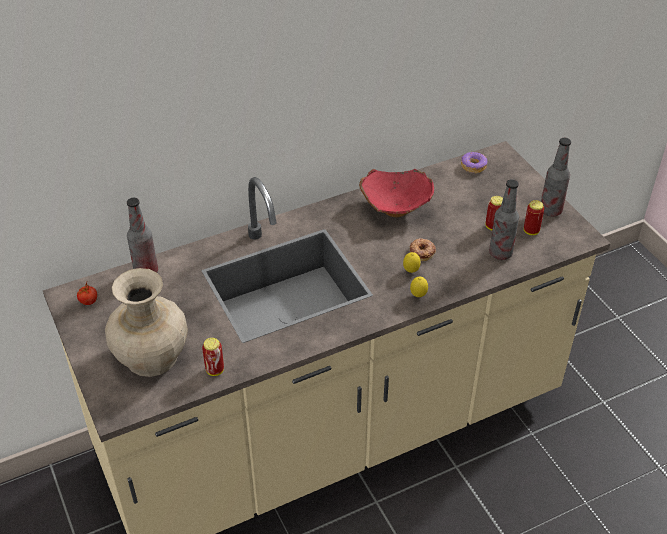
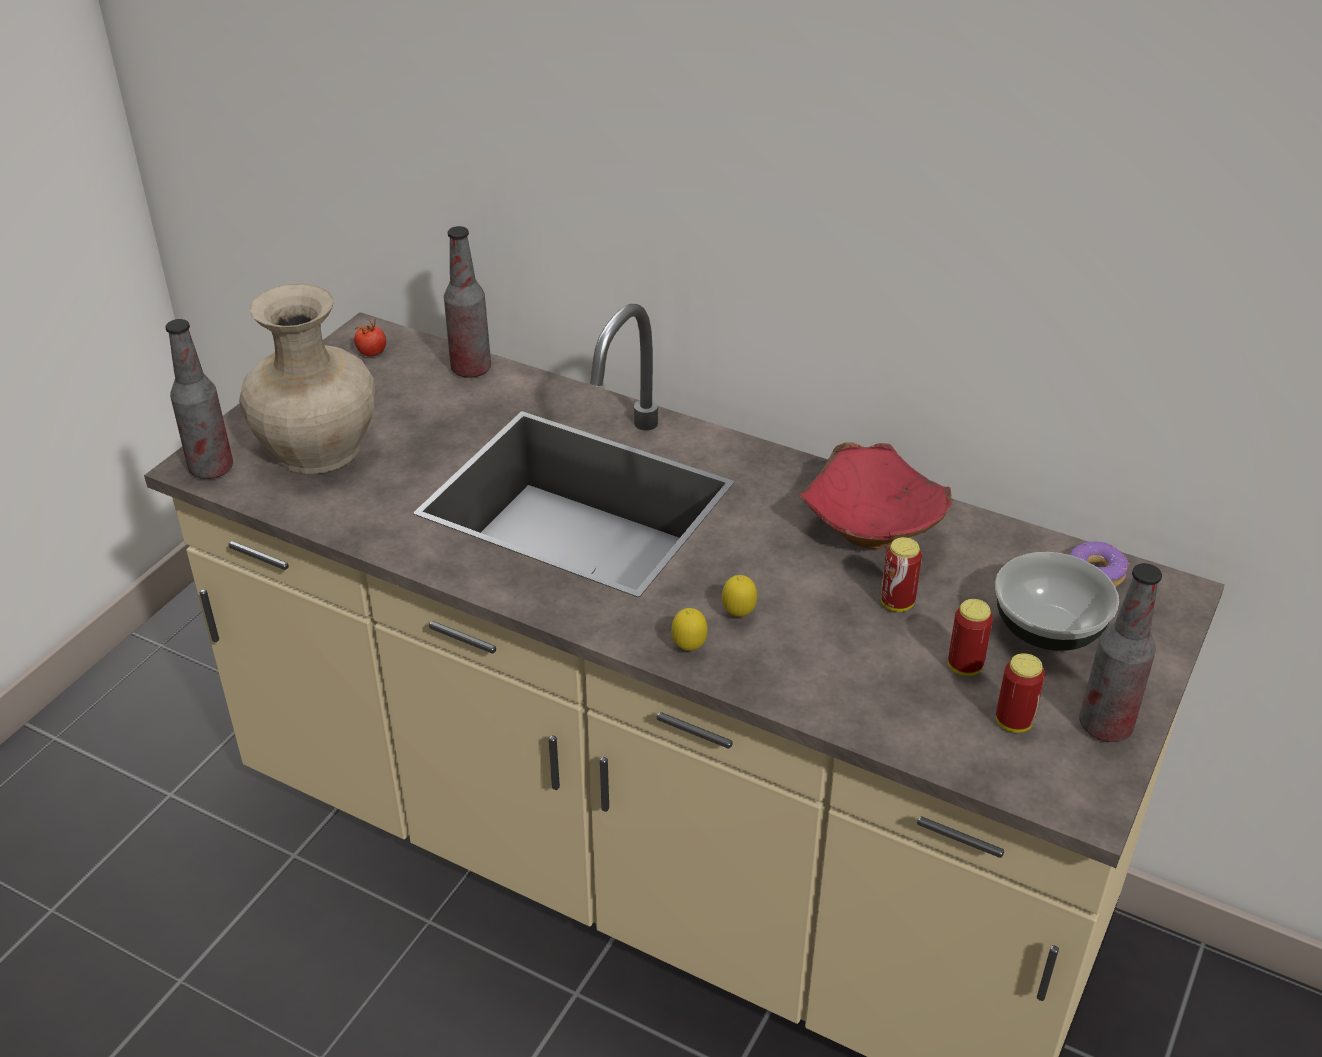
camera: 55 degrees right, 5 degrees down
can [202,338,224,376] -> can moved to [881,537,922,612]
donut [410,238,436,261] -> none
bottle [489,179,519,260] -> bottle moved to [166,319,233,479]
none -> bowl [995,552,1119,651]

